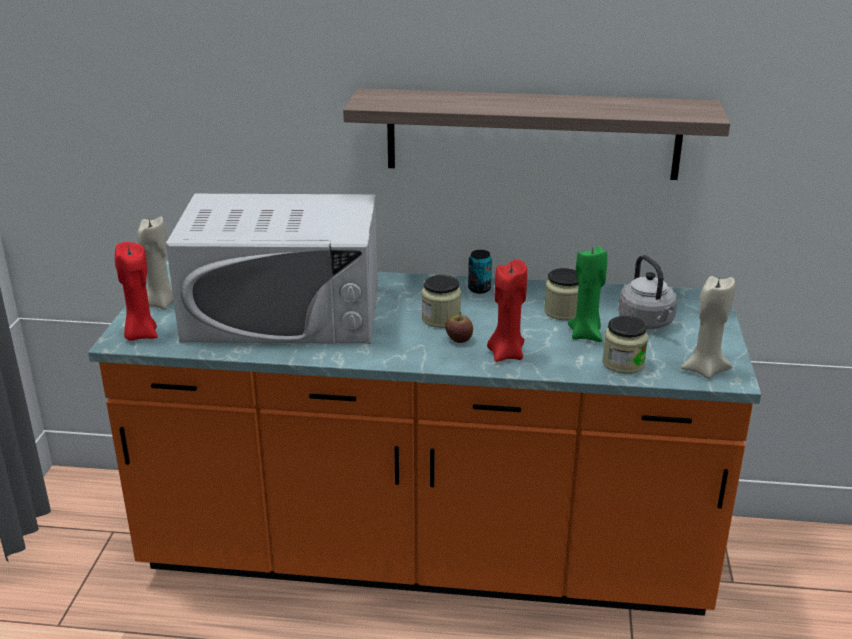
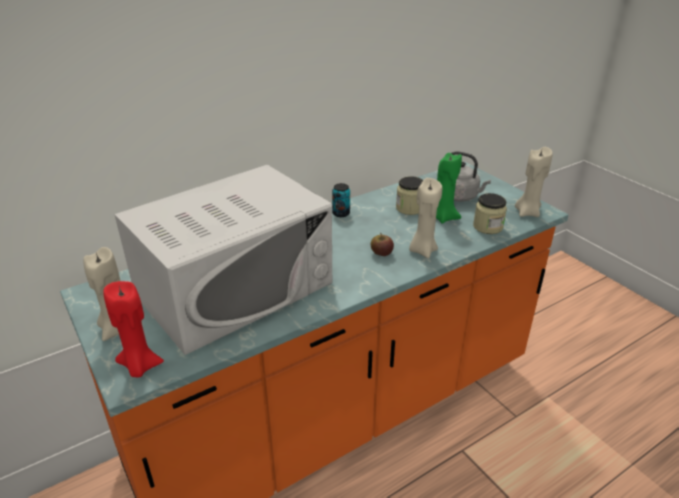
camera: 40 degrees left, 5 degrees up
shelf [343,88,730,180] -> none
jar [422,275,461,328] -> none
red candle [487,259,527,362] -> beige candle [409,178,442,258]

